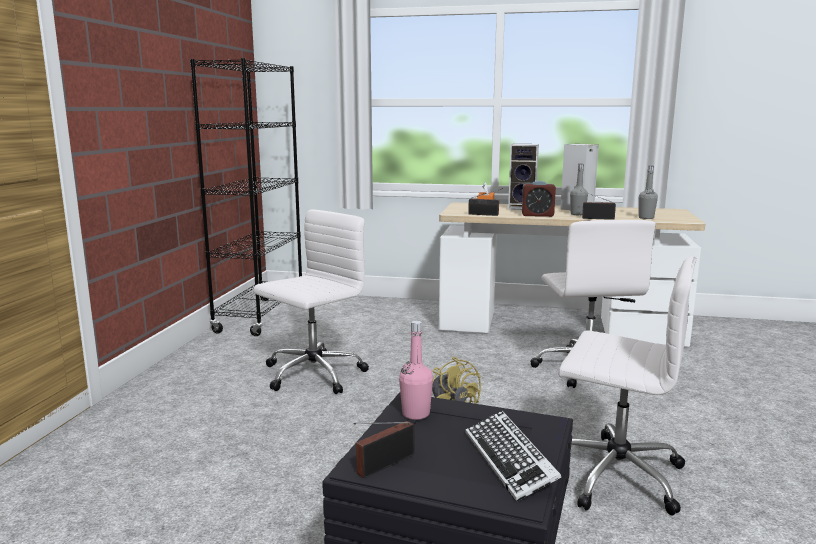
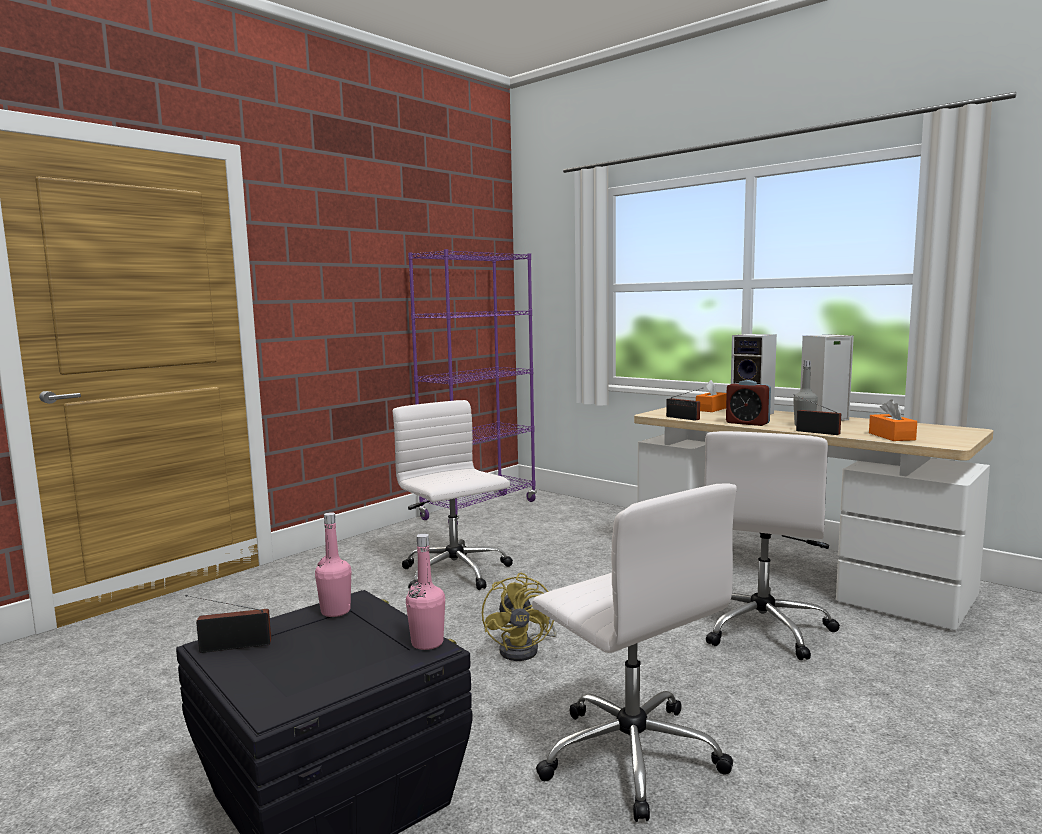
camera: 30 degrees right, 5 degrees down
black bookcase [190,58,302,336] -> purple bookcase [408,249,537,526]
white office chair [253,210,369,394] -> white office chair turned 105 degrees counterclockwise [393,400,513,590]
keyboard [466,410,561,502] -> none
grey bottle [639,166,658,219] -> orange tissue box [869,399,917,441]
none -> pink bottle [406,534,445,650]

